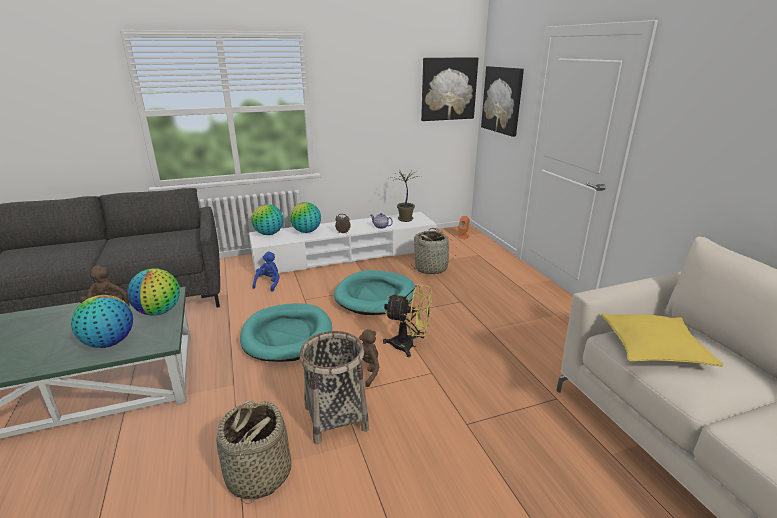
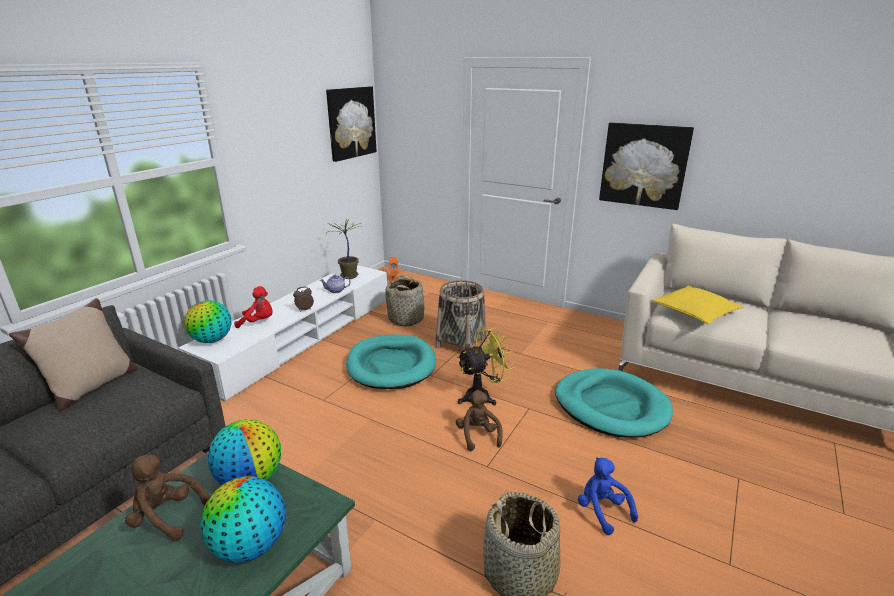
camera: 40 degrees left, 0 degrees up
turquoise dog bed [240,303,332,362] -> turquoise dog bed moved to [555,368,673,438]
blue plush toy [252,252,280,292] -> blue plush toy moved to [578,457,638,535]
globe [290,202,321,233] -> red plush toy [234,286,273,328]
basket [300,331,369,444] -> basket moved to [435,280,486,349]
picture [481,66,524,137] -> picture moved to [599,122,694,210]
none -> beige pillow [9,298,138,410]

